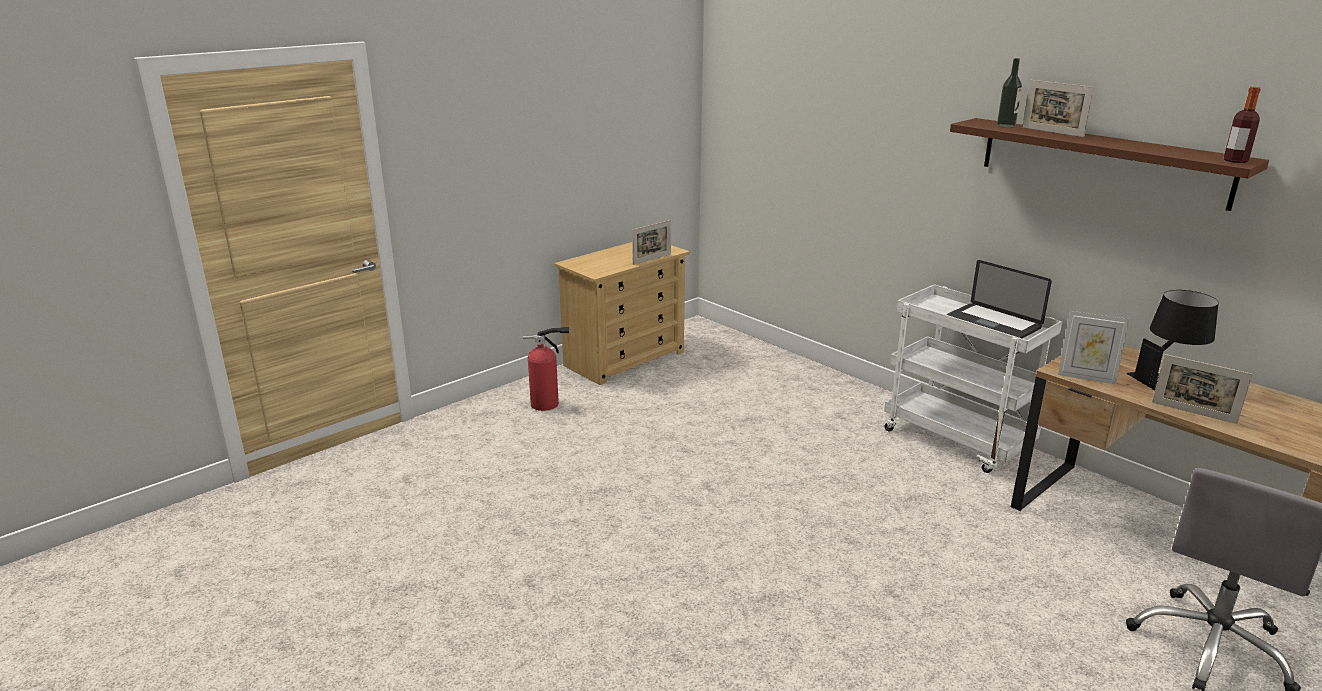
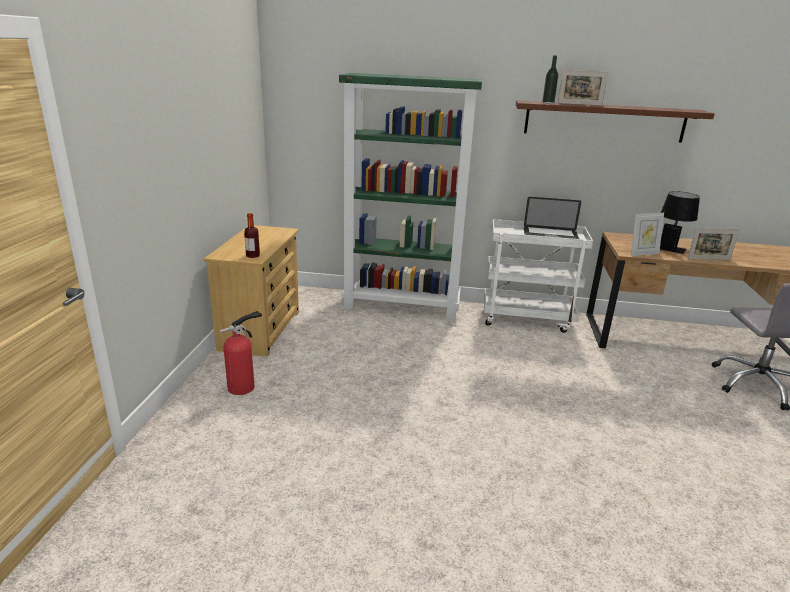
camera: 40 degrees left, 0 degrees up
picture frame [632,220,671,265] -> none
bottle [1224,87,1261,163] -> bottle moved to [244,213,260,258]
none -> green bookcase [339,73,482,320]

